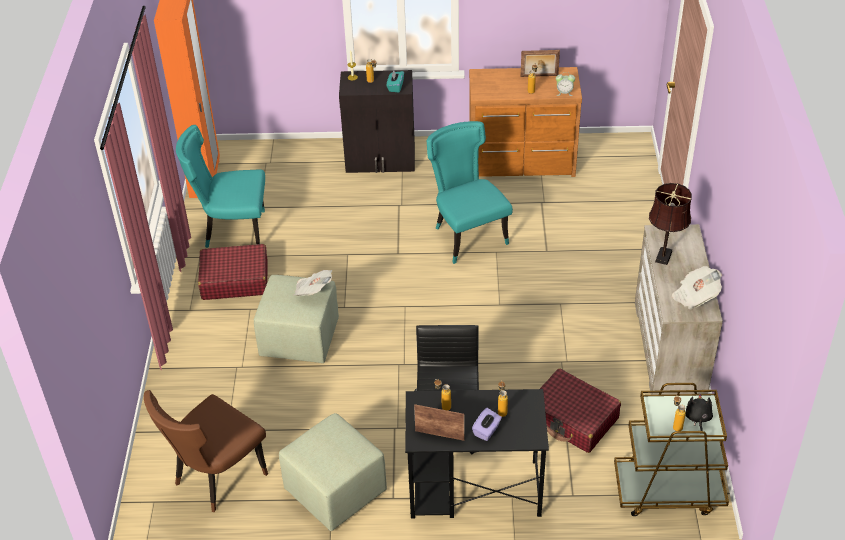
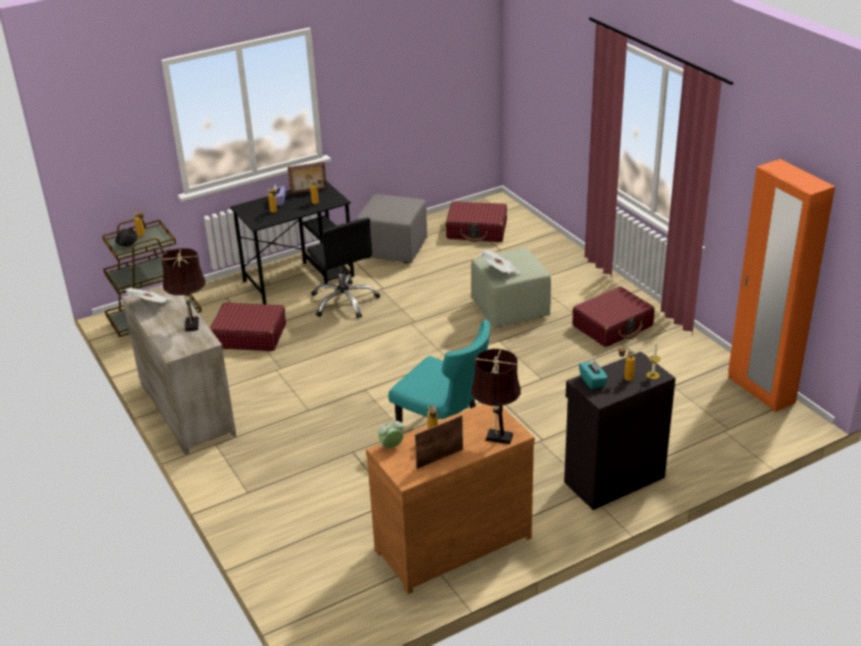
camera: 150 degrees right, 10 degrees down
brown chair [144,390,268,512] -> red suitcase [446,201,507,242]
turquoise chair [176,125,265,248] -> none
green ottoman [279,413,387,531] -> grey ottoman [356,194,427,263]
none -> brown table lamp [471,349,521,444]

